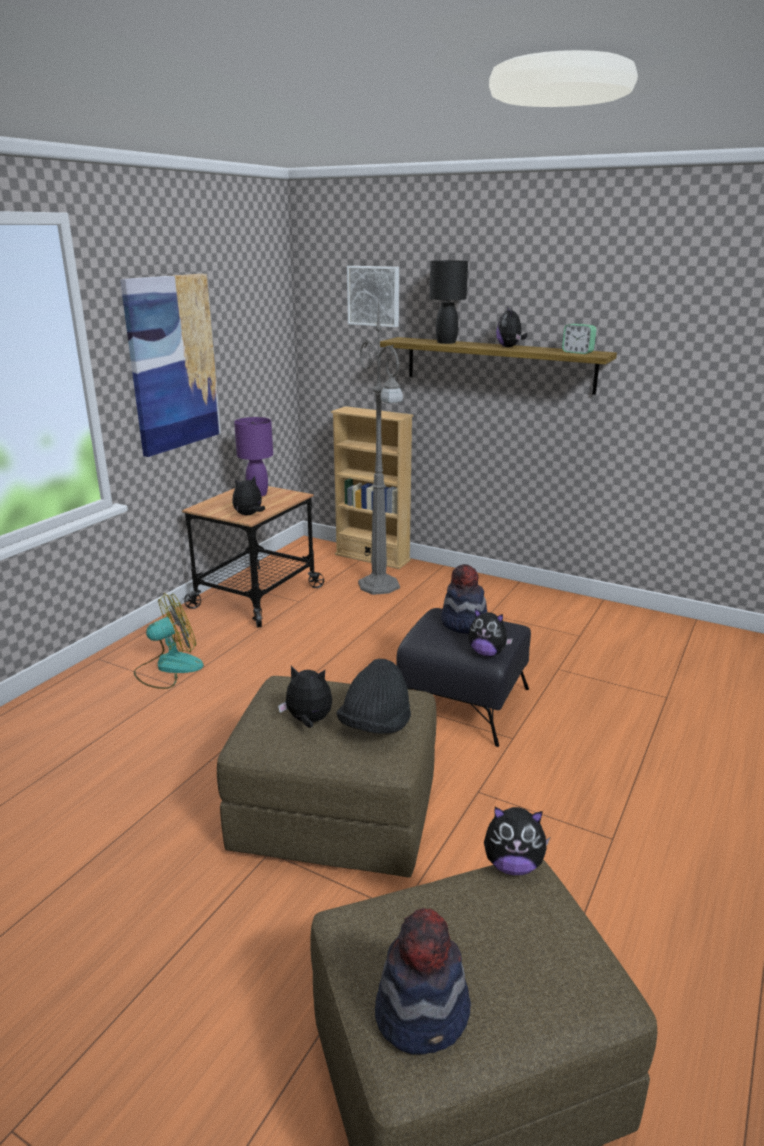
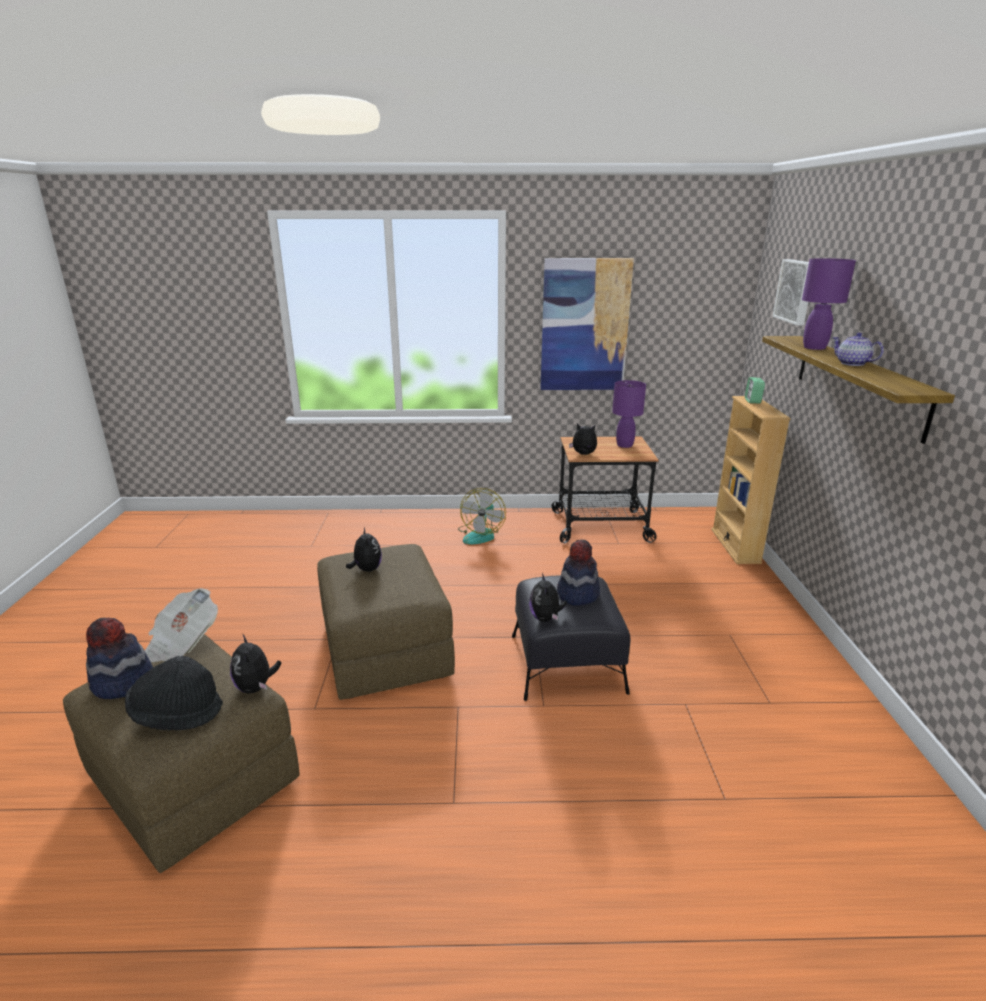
camera: 60 degrees right, 0 degrees up
fan [134,593,204,689] -> fan turned 75 degrees clockwise [458,488,506,544]
black hat [336,659,411,734] -> black hat moved to [125,656,223,730]
grey floor lamp [358,293,403,595] -> none
black table lamp [429,260,468,344] -> purple table lamp [802,258,856,350]
plush toy [496,306,527,347] -> teapot [832,333,884,366]
alarm clock [562,324,597,354] -> alarm clock moved to [745,377,765,404]
none -> newspaper [145,588,218,662]

